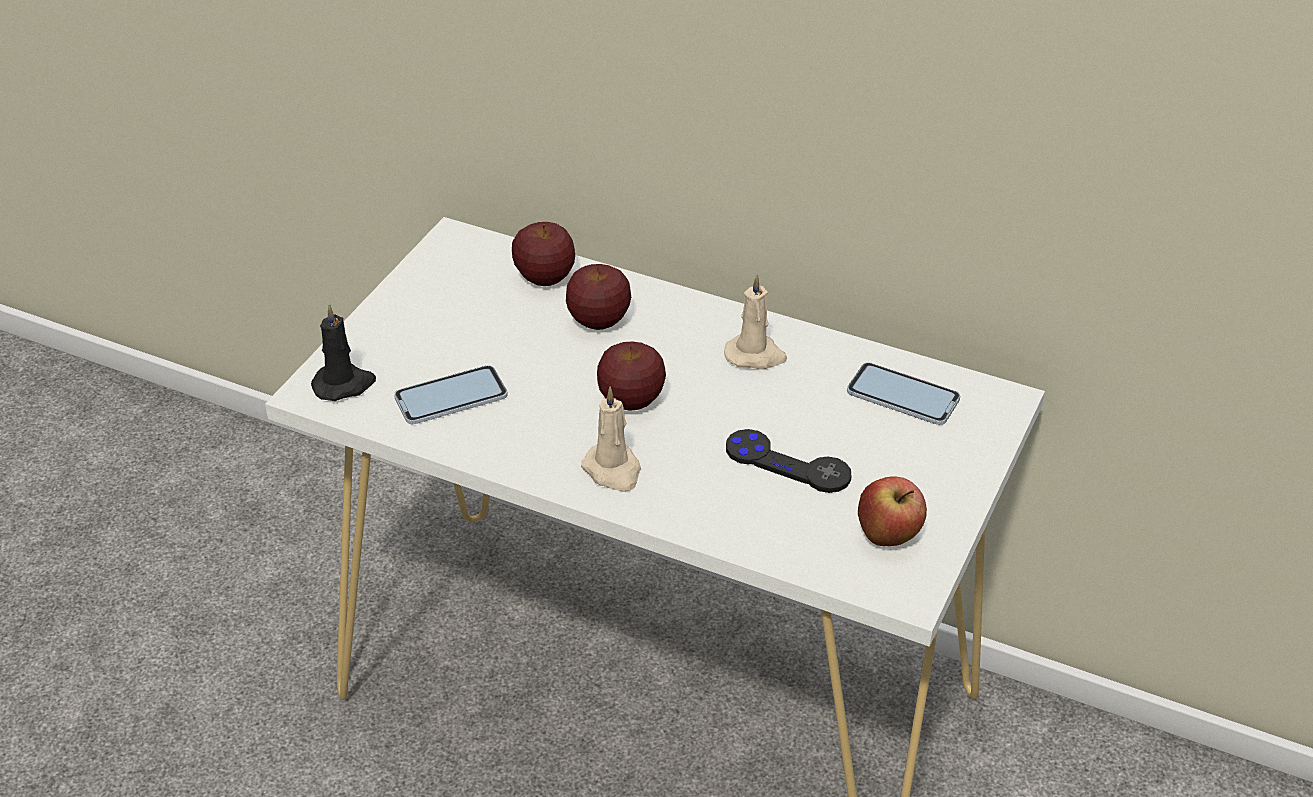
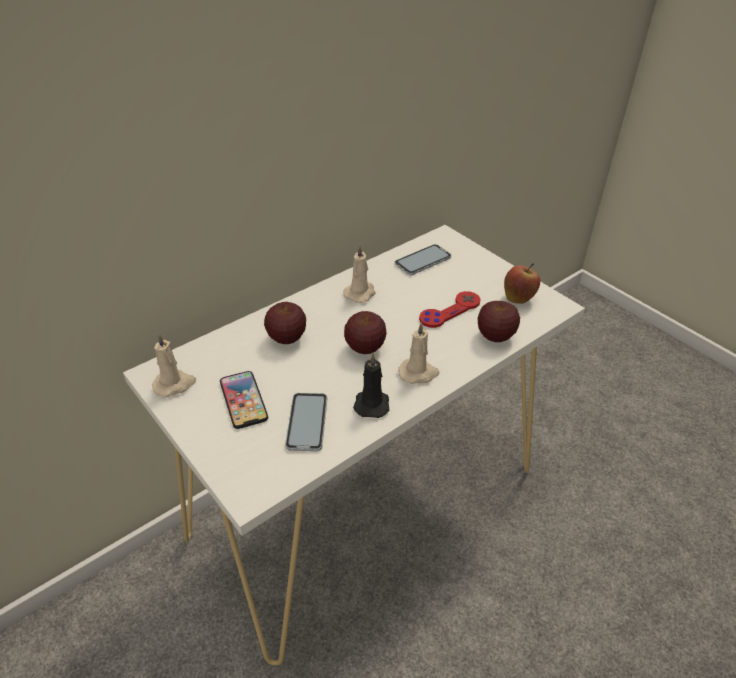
camera: 65 degrees left, 0 degrees up
black candle [311,304,376,401] -> black candle moved to [353,353,389,418]
apple [512,222,575,286] -> apple moved to [478,301,520,342]
black game controller [726,429,852,493] -> red game controller [419,291,481,328]
none -> beige candle [152,333,196,397]
none -> phone [220,371,268,429]

